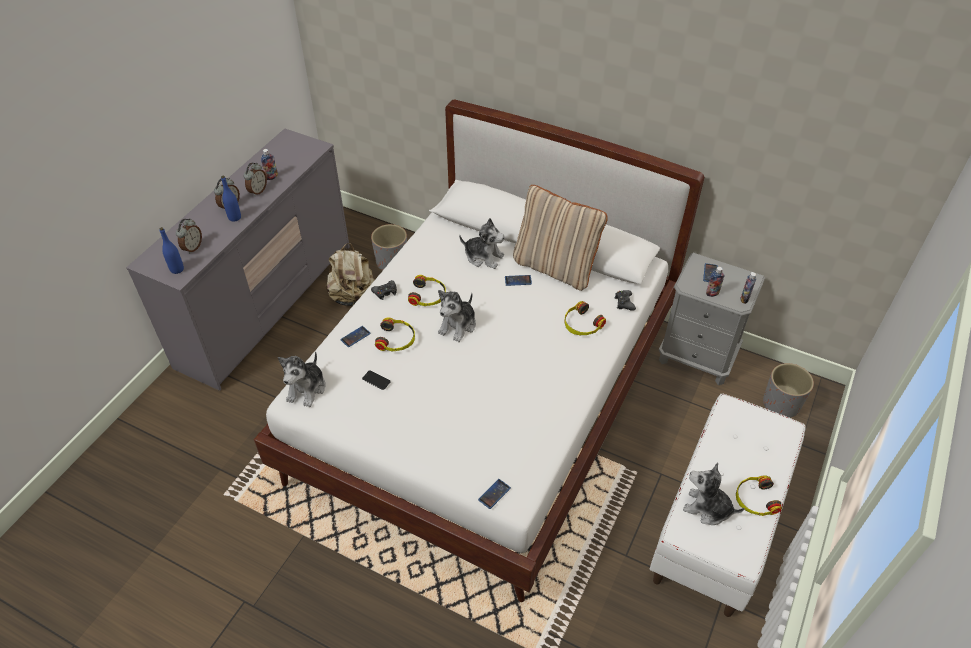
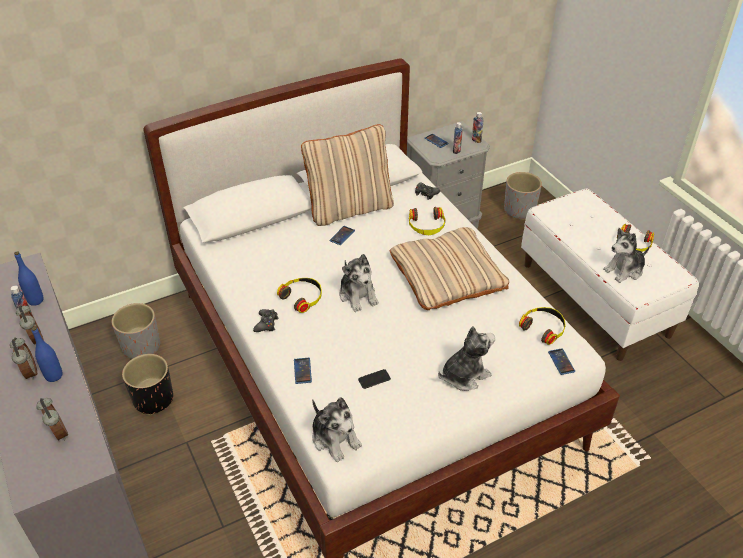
camera: 55 degrees left, 5 degrees down
blue bottle [159,227,184,274] -> blue bottle moved to [14,251,44,306]
beige backpack [325,243,375,306] -> black planter [122,354,173,415]
headphones [375,317,415,352] -> headphones moved to [519,307,566,345]
plush toy [459,218,505,269] -> plush toy moved to [438,326,495,391]
none -> beige pillow [389,227,509,310]

